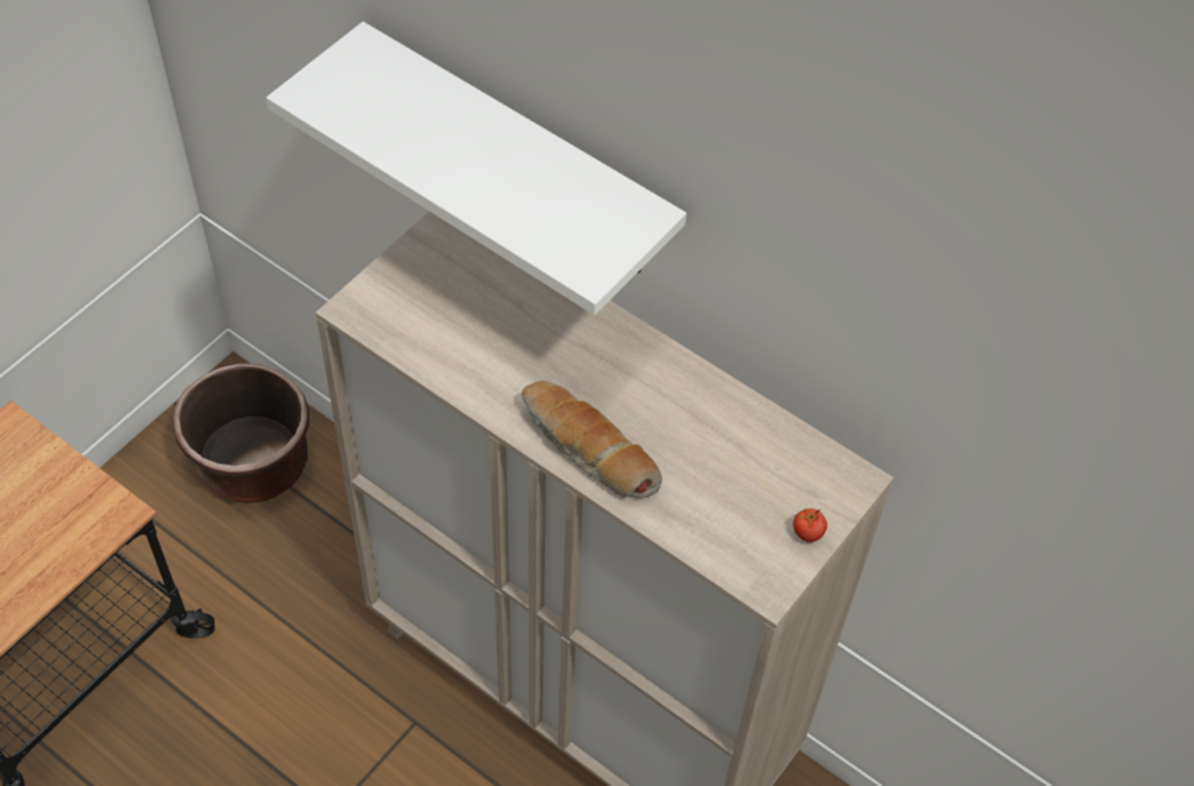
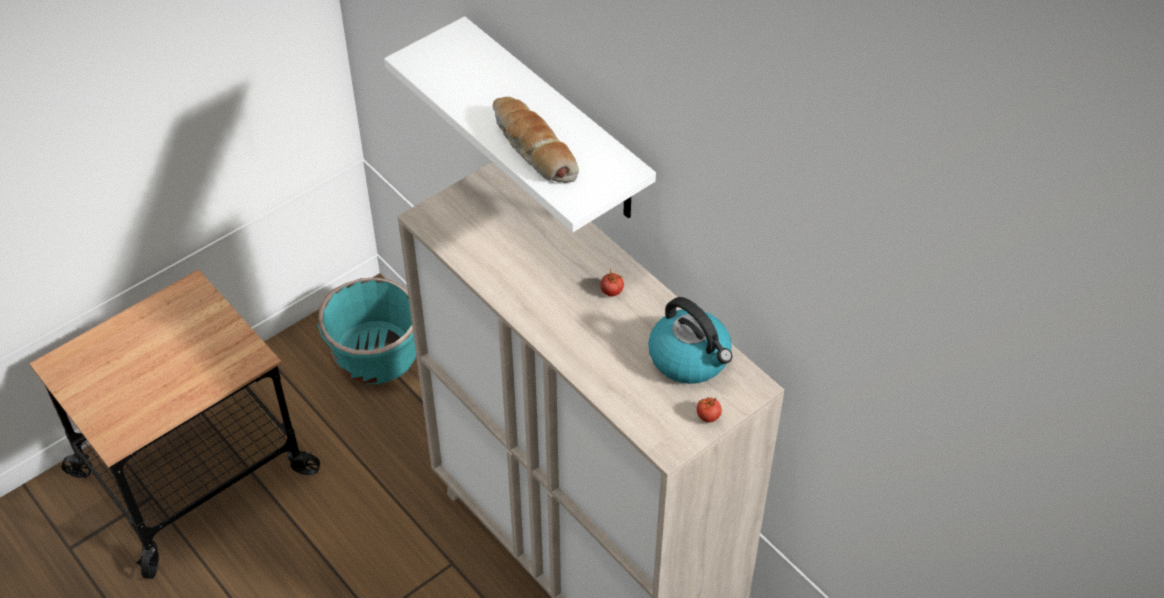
camera: 15 degrees right, 5 degrees down
brown planter [173,363,309,503] -> turquoise planter [318,277,416,384]
bread [522,381,662,498] -> bread moved to [493,97,579,183]
none -> tomato [600,268,624,296]
none -> kettle [648,297,732,384]

